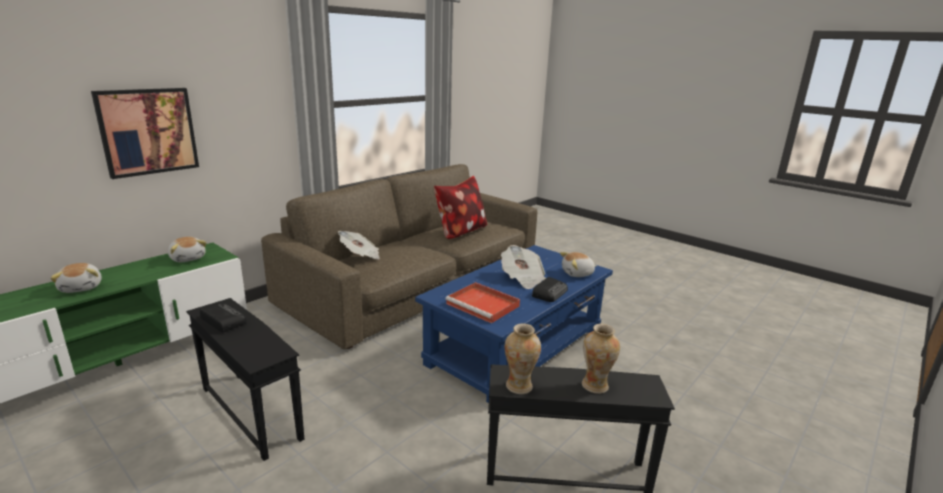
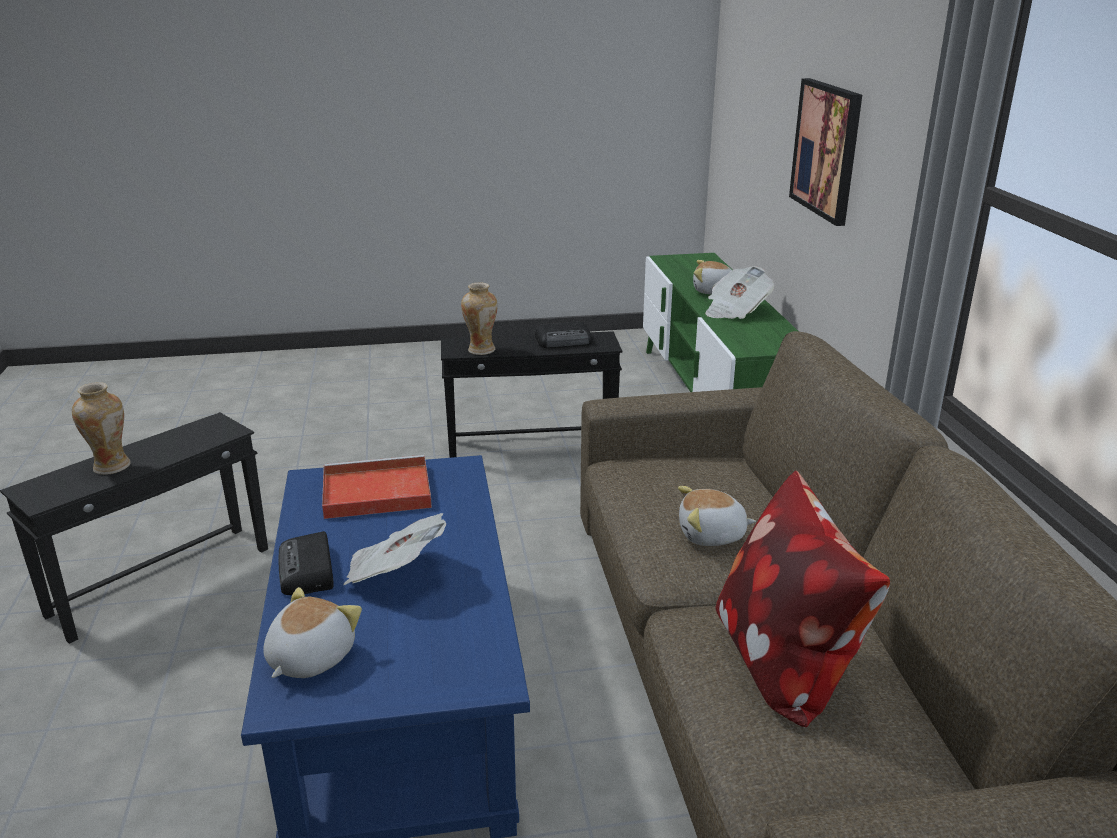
camera: 130 degrees right, 5 degrees up
plush toy [168,237,207,262] -> plush toy moved to [678,486,756,546]
newspaper [338,231,380,260] -> newspaper moved to [705,266,774,319]
vase [505,324,541,394] -> vase moved to [461,282,498,355]

